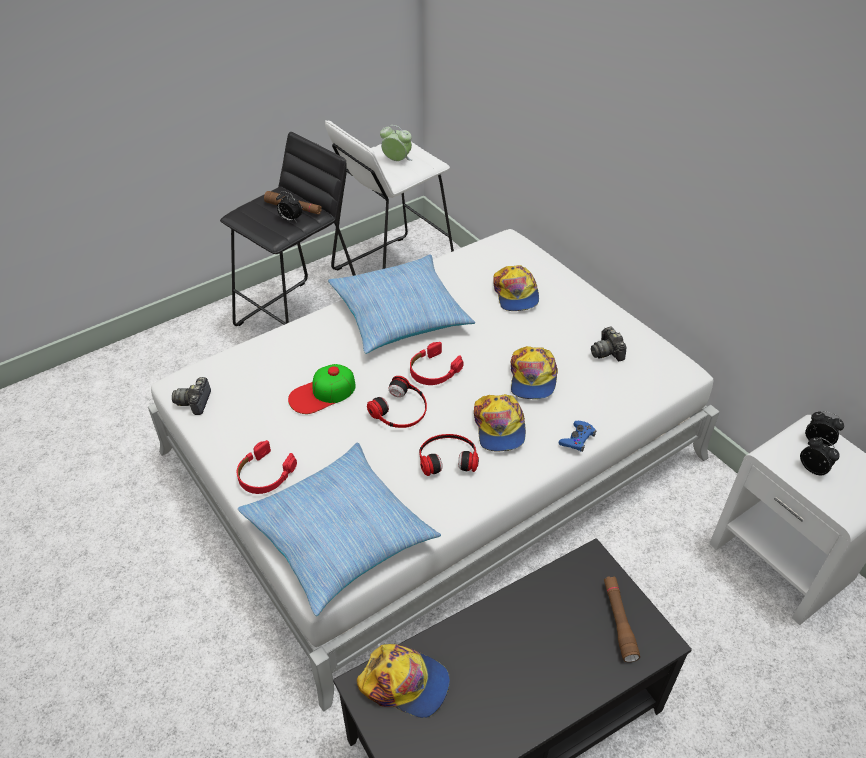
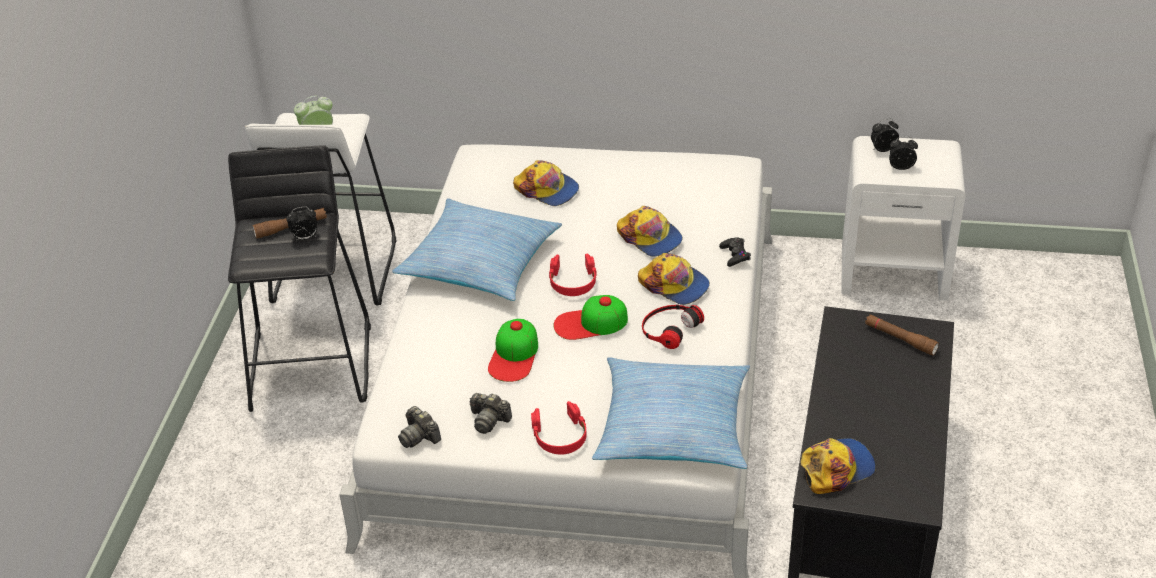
camera: 45 degrees left, 5 degrees down
headphones [367,376,427,428] -> cap [554,295,628,340]
blue game controller [559,421,596,452] -> black game controller [719,237,751,267]
camera [591,327,626,361] -> camera moved to [469,393,512,434]

